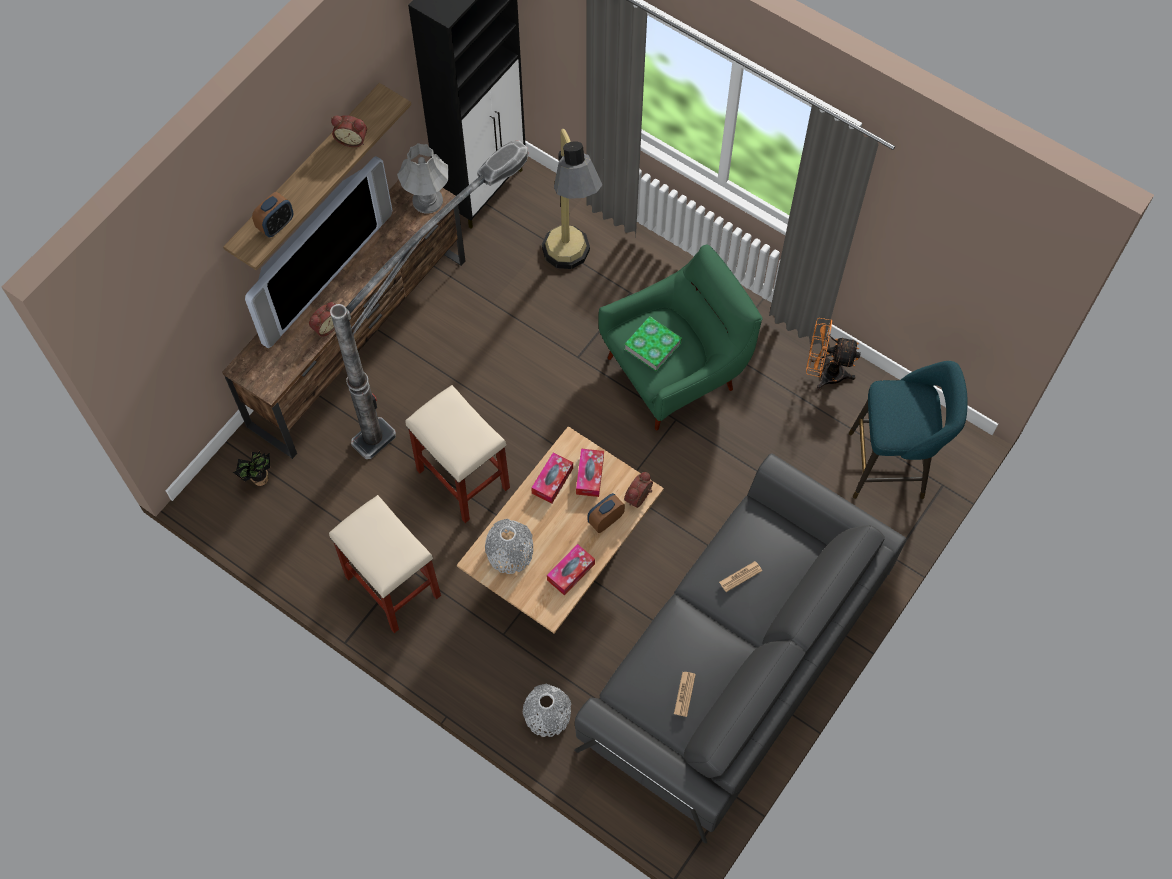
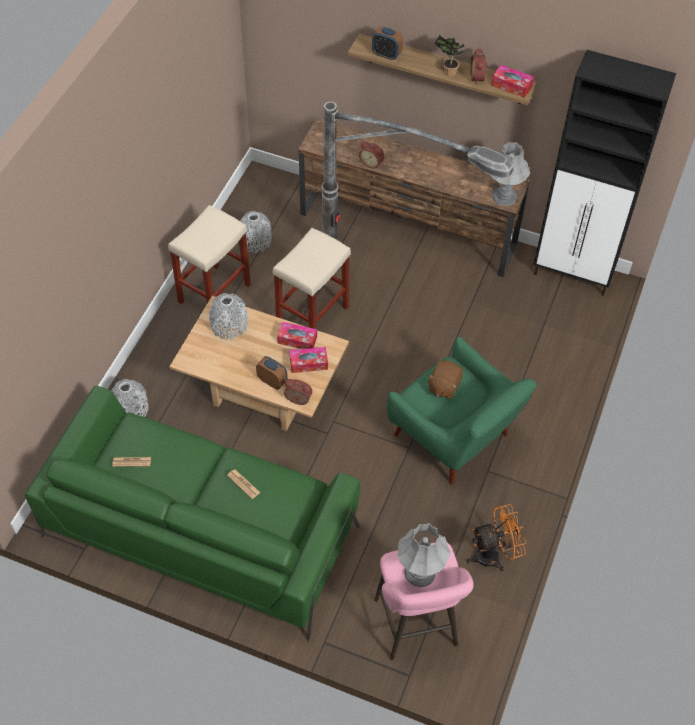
camera: 75 degrees right, 10 degrees down
potted plant [233,451,270,486] -> potted plant moved to [435,35,466,76]
television [245,156,392,348] -> none
floor lamp [542,129,603,269] -> none
tissue box [547,544,595,595] -> tissue box moved to [491,65,534,98]
grey sofa [574,453,906,844] -> green sofa [25,386,360,641]
book [624,316,682,371] -> brown plush toy [427,361,463,399]
orange fan [806,318,861,390] -> orange fan turned 75 degrees clockwise [467,504,526,571]
turquoise stool [849,361,968,499] -> pink stool [374,542,474,660]
none -> grey vase [240,211,272,253]
none -> grey table lamp [398,523,451,587]

